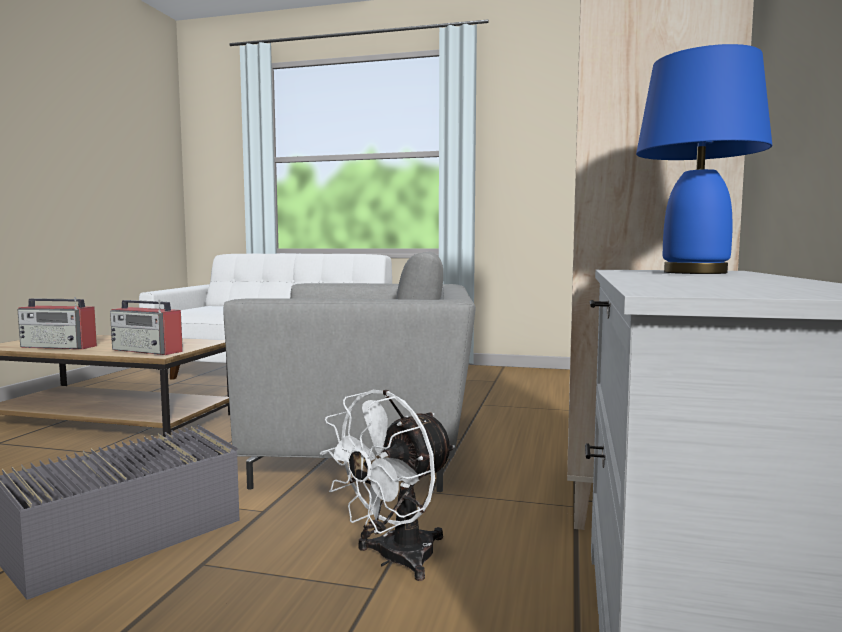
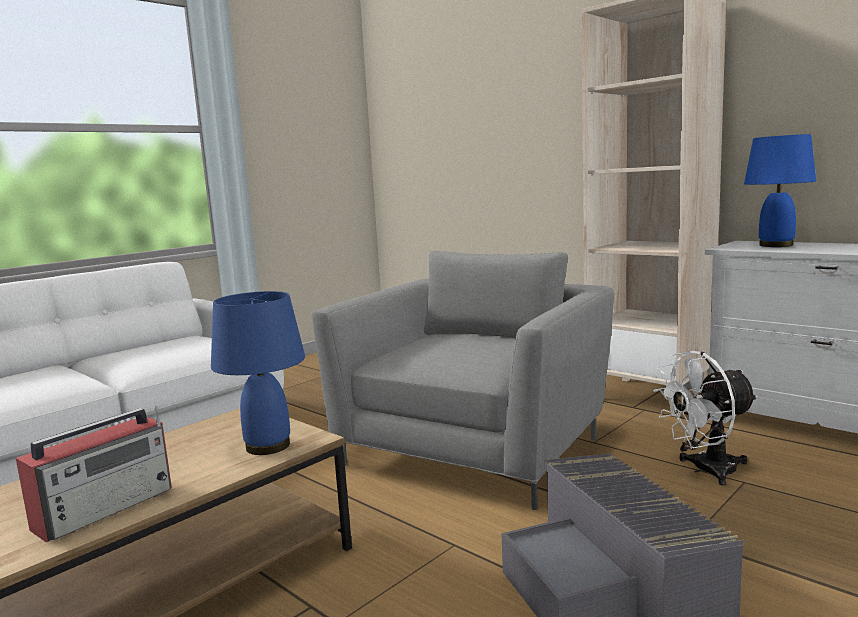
camera: 60 degrees left, 5 degrees up
radio [110,300,183,355] -> blue table lamp [211,291,305,455]
white fan [320,390,455,581] -> white fan turned 90 degrees clockwise [653,351,758,486]

